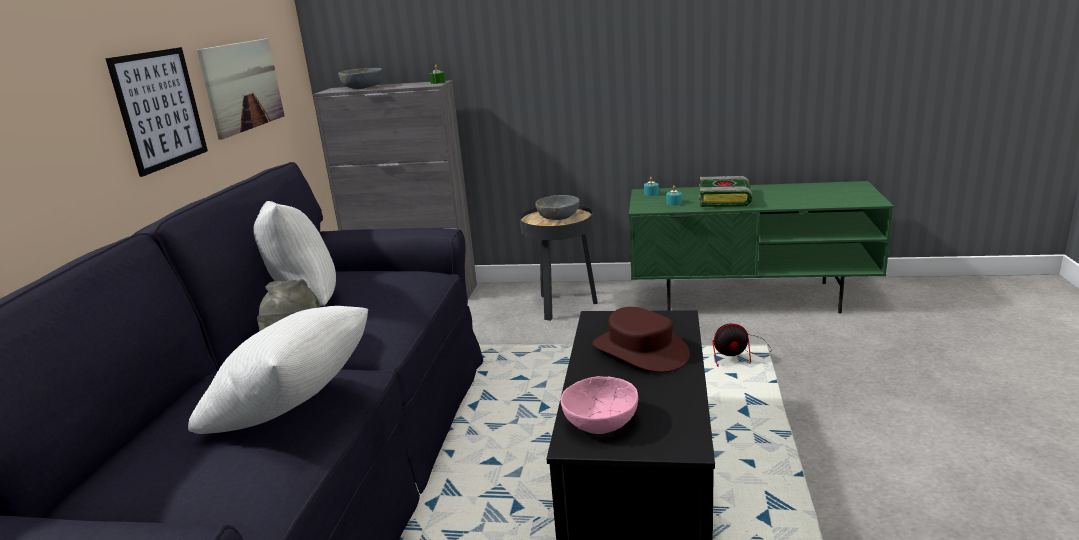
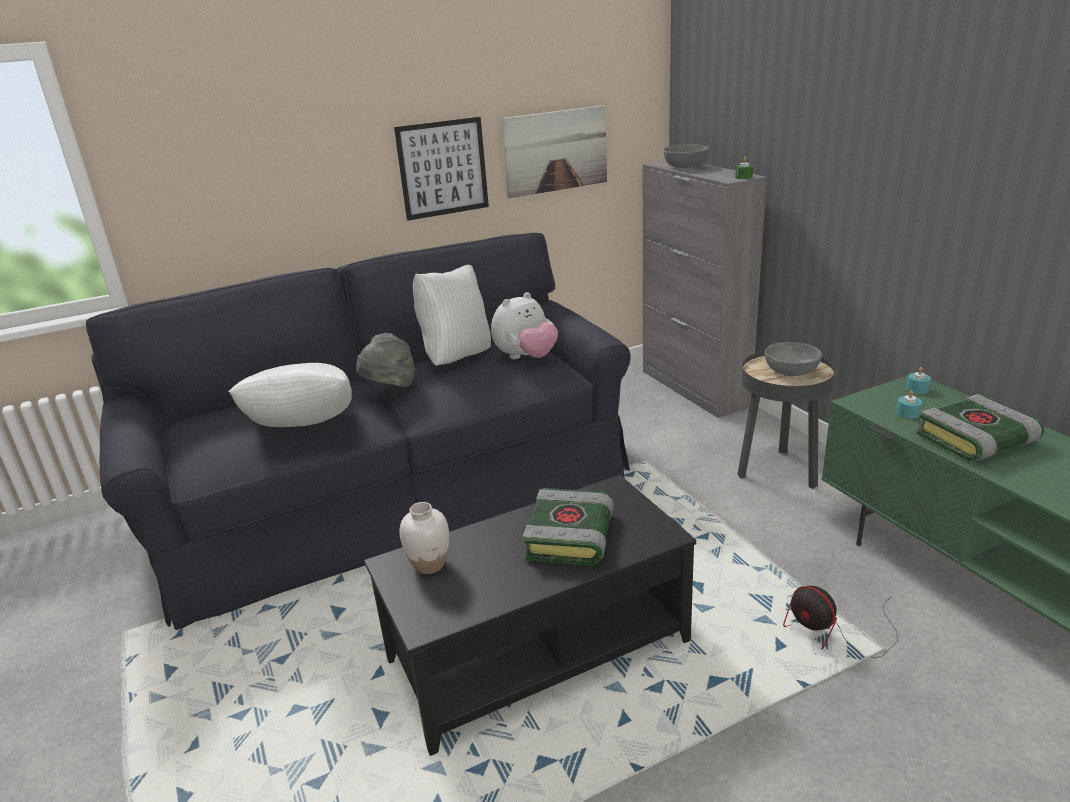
camera: 55 degrees right, 5 degrees up
pink bowl [560,376,638,434] -> white vase [400,502,449,574]
brown hat [593,307,690,372] -> book [523,488,614,565]
none -> plush toy [491,292,558,359]

